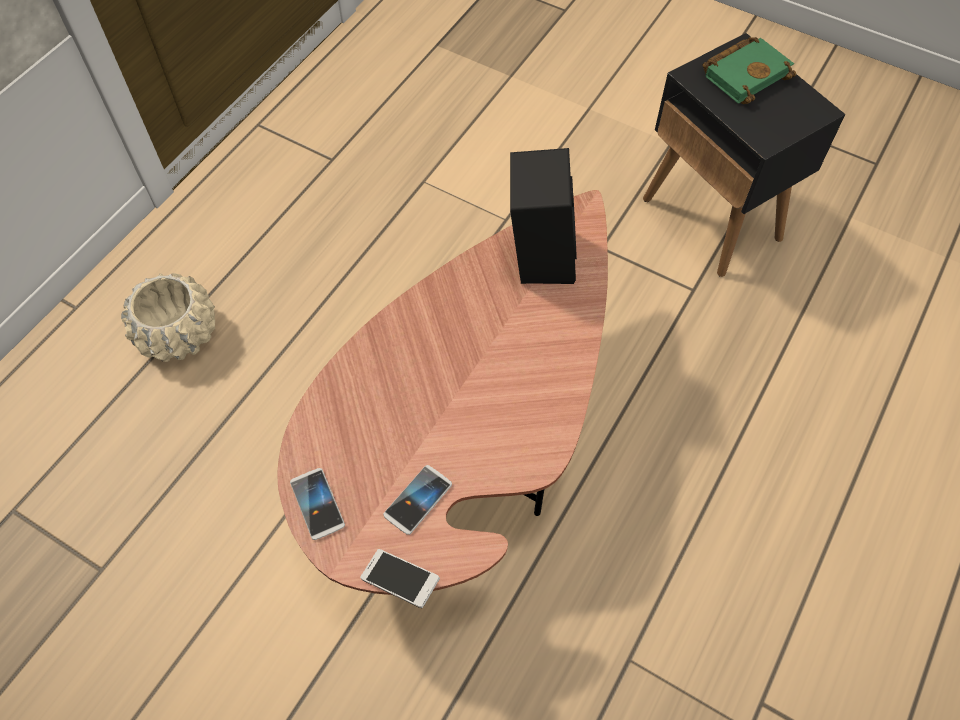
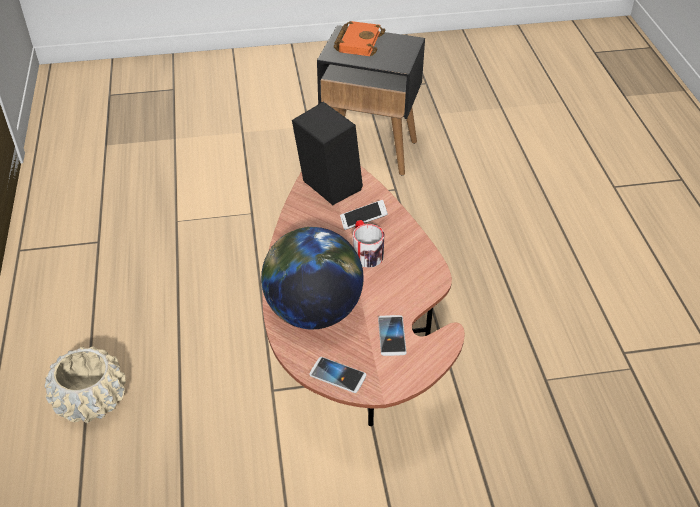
camera: 40 degrees left, 15 degrees down
phone [360,549,440,608] -> phone moved to [340,200,388,230]
green book [703,37,796,104] -> orange book [334,21,385,56]
none -> globe [261,227,364,329]
none -> mug [353,220,384,268]

